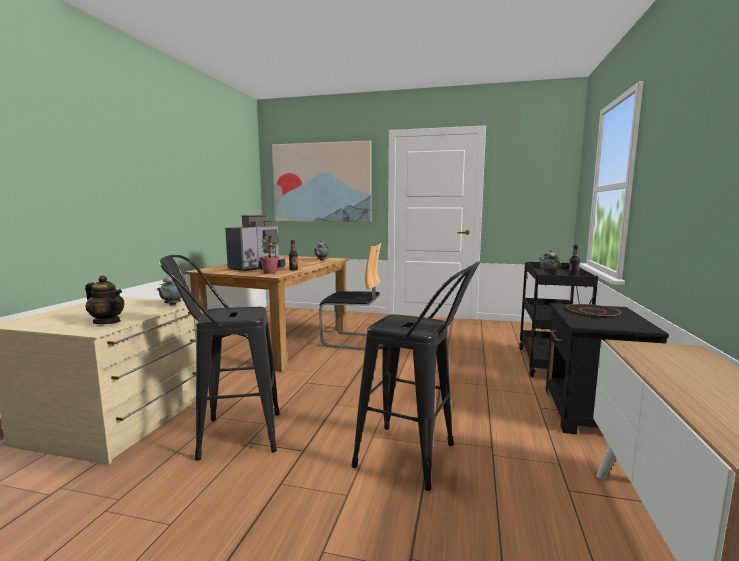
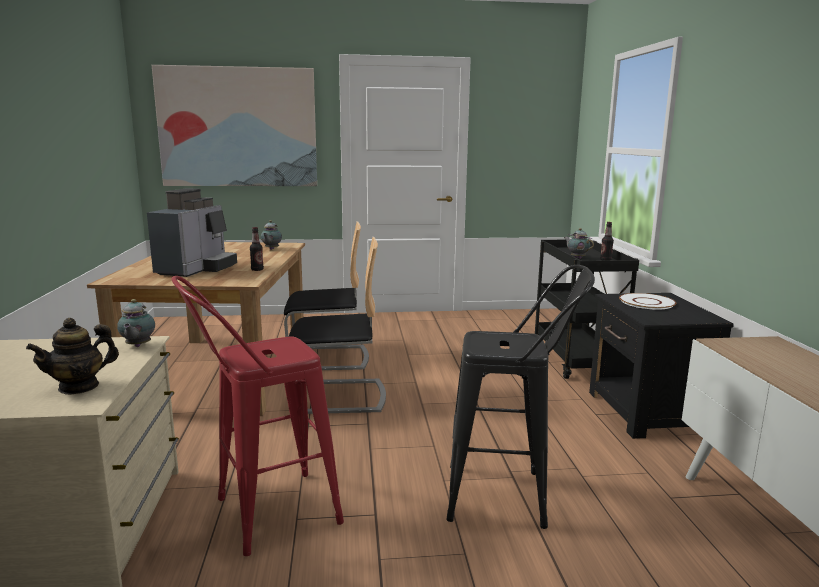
camera: 20 degrees left, 5 degrees up
teapot [85,275,125,324] -> teapot turned 135 degrees clockwise [26,318,119,395]
black stool [159,255,280,460] -> red stool [172,276,344,556]
potted plant [259,236,280,274] -> none
black plate [566,304,621,318] -> white plate [619,293,676,310]
none -> chair [288,237,386,414]

